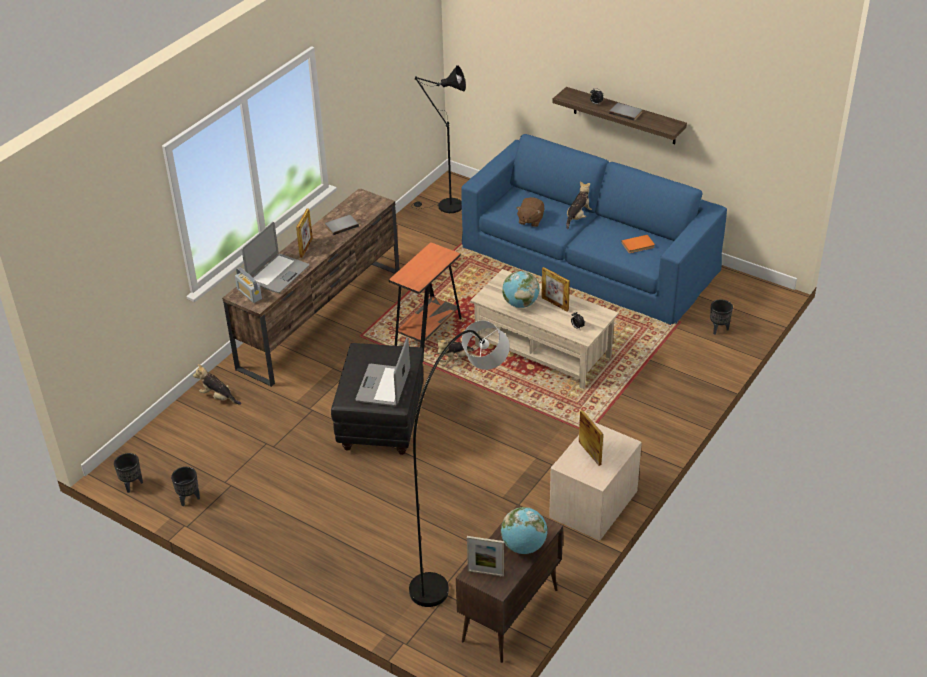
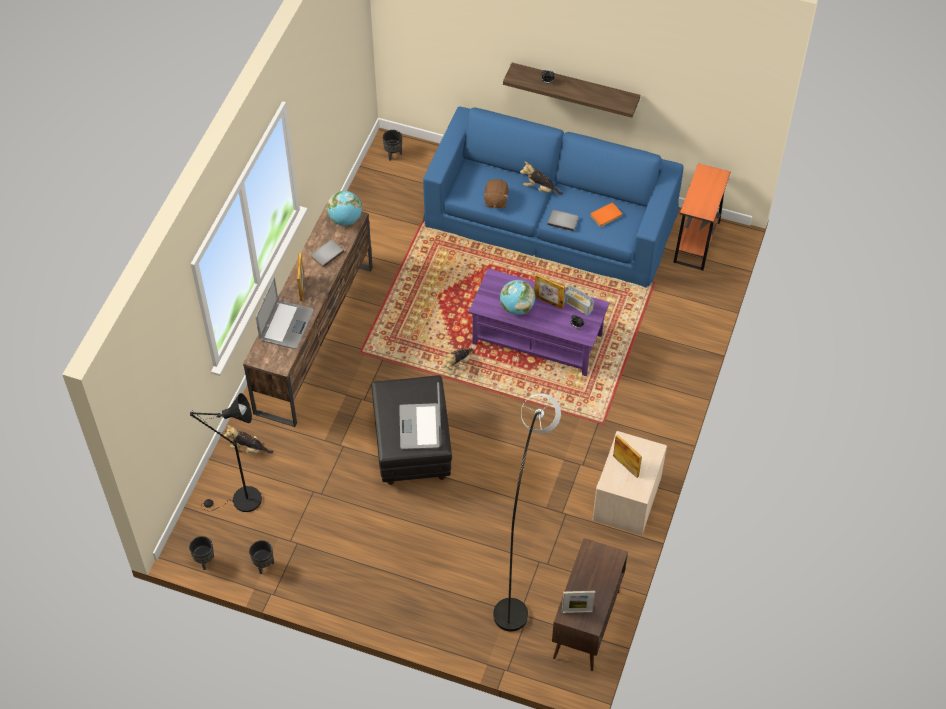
camera: 15 degrees left, 15 degrees up
radio [235,267,262,303] -> radio moved to [564,285,594,316]
orange side table [389,242,462,352] -> orange side table moved to [673,163,731,270]
black floor lamp [412,65,466,213] -> black floor lamp moved to [190,393,262,512]
beige coffee table [470,269,619,389] -> purple coffee table [469,269,610,376]
globe [501,507,548,554] -> globe moved to [327,191,362,226]
plush toy [566,181,592,229] -> plush toy turned 90 degrees counterclockwise [520,162,563,195]
grey book [609,103,642,121] -> grey book moved to [547,210,578,231]
black planter [710,300,733,334] -> black planter moved to [383,130,402,161]

